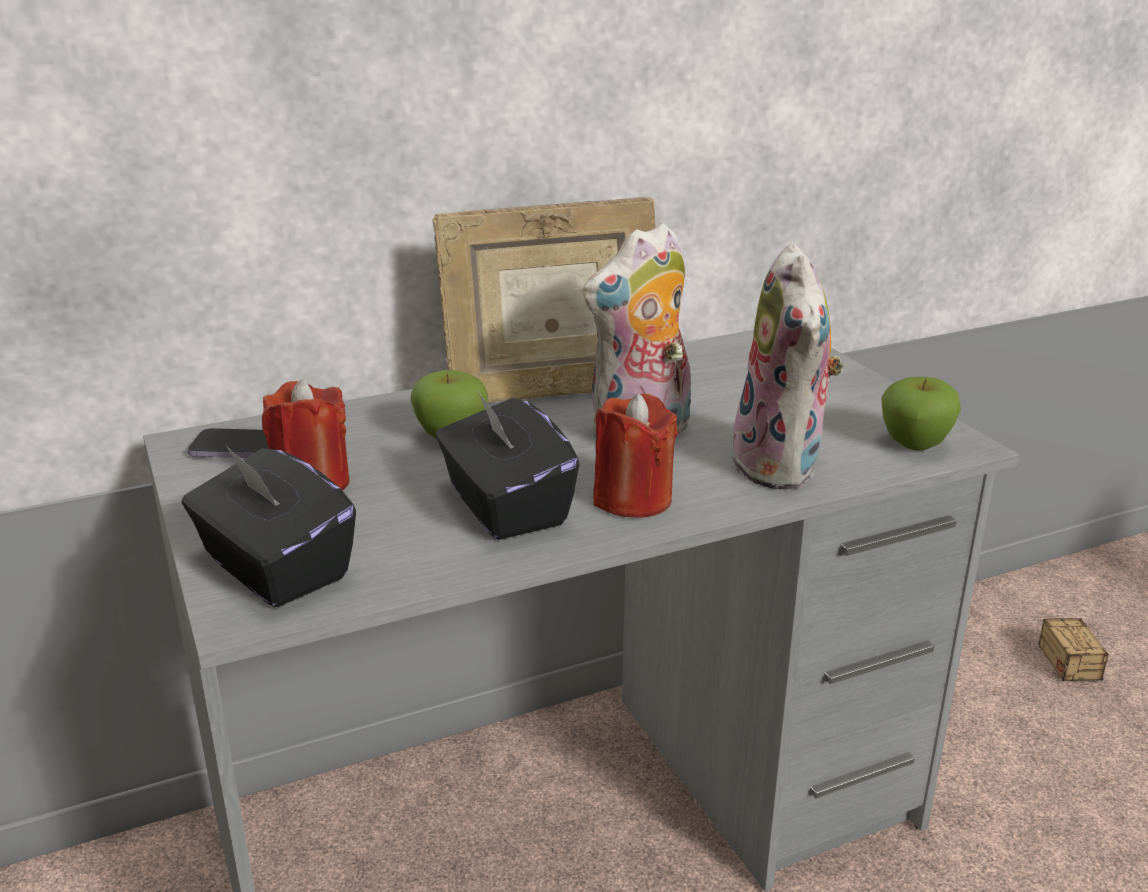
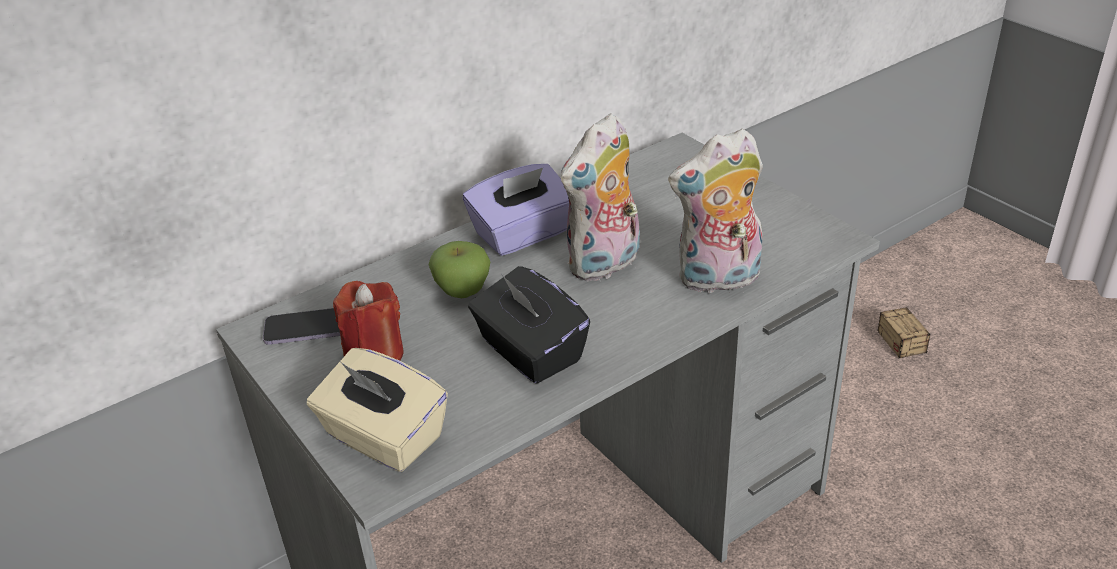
camera: 10 degrees left, 10 degrees up
black tissue box [182,446,356,607] -> beige tissue box [307,348,448,472]
picture frame [432,197,655,403] -> purple tissue box [463,164,569,256]
red candle [593,393,678,518] -> none
plush toy [727,243,844,490] -> plush toy turned 90 degrees clockwise [668,129,763,294]
apple [881,377,961,451] -> none

